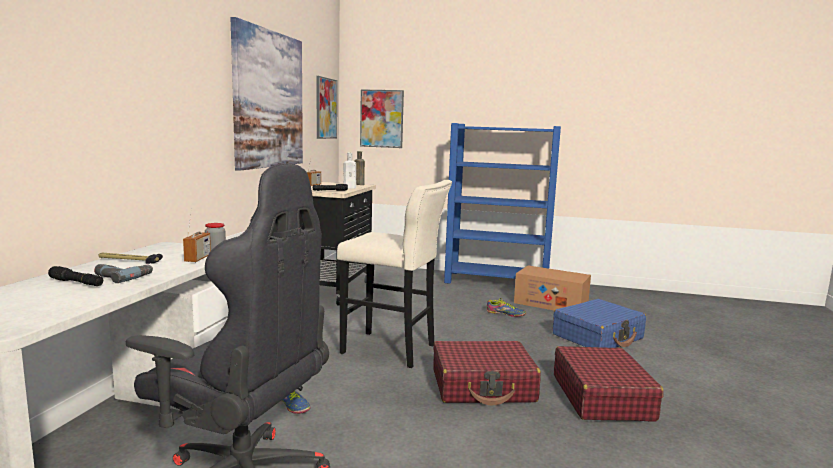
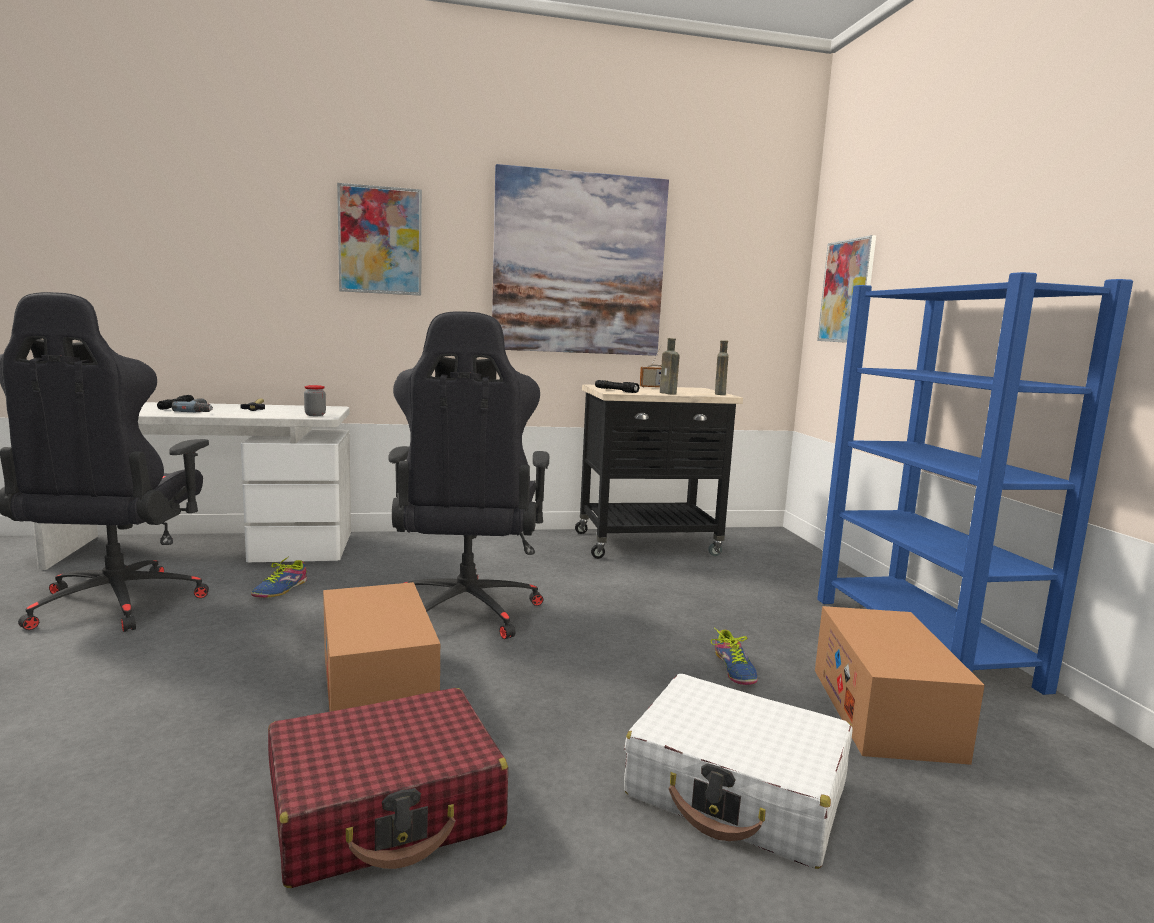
camera: 65 degrees right, 0 degrees up
radio [183,209,211,262] -> none
picture [317,76,337,139] -> picture moved to [337,183,422,296]
beige stool [337,180,452,368] -> black office chair [389,311,549,639]
white bottle [344,153,356,189] -> brown bottle [660,338,680,394]
red suitcase [433,341,541,405] -> cardboard box [323,582,440,712]
blue suitcase [553,299,646,348] -> white suitcase [624,674,853,869]

